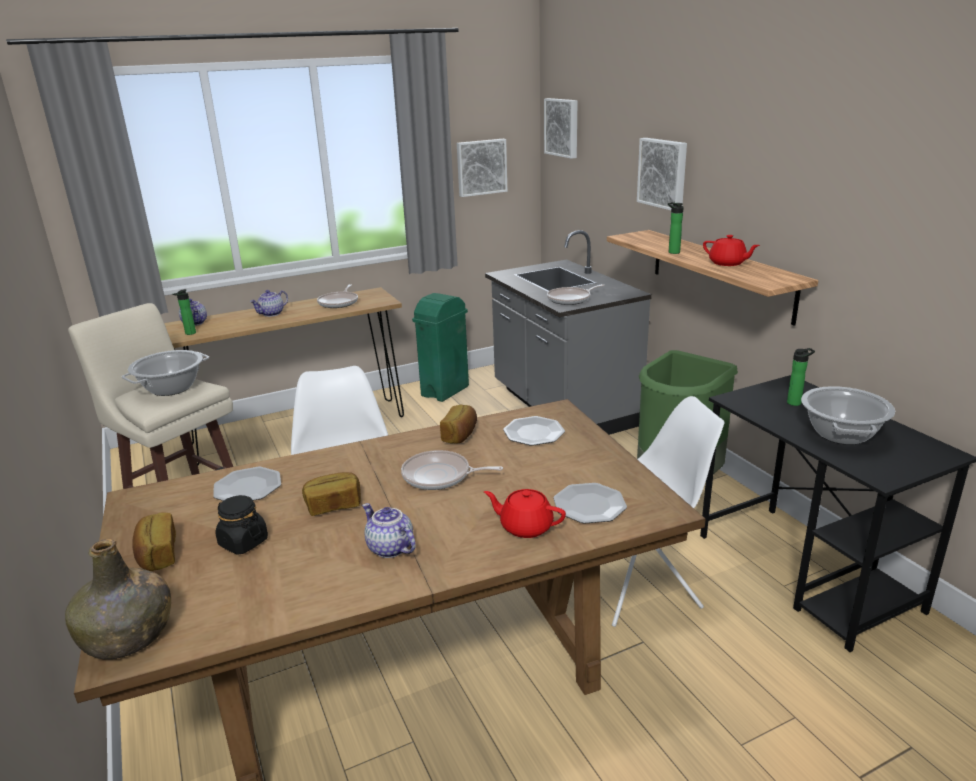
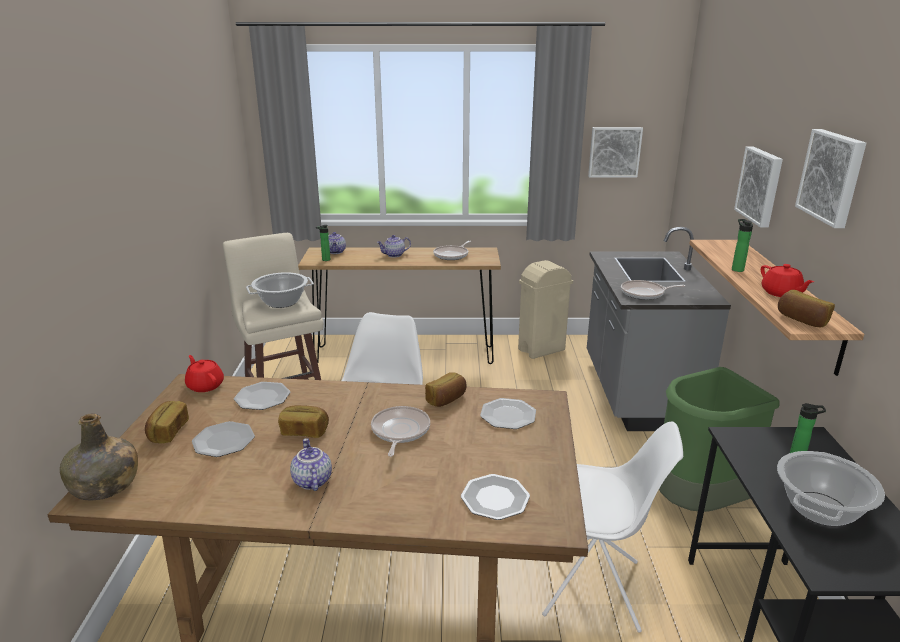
camera: 25 degrees right, 0 degrees up
black jar [215,495,268,555] -> plate [192,421,255,457]
frying pan [401,450,503,490] -> frying pan turned 60 degrees clockwise [371,406,430,457]
green trash can [412,293,469,402] -> beige trash can [518,260,573,359]
red teapot [484,489,566,538] -> red teapot moved to [185,355,224,392]
picture [544,98,578,159] -> picture moved to [795,129,866,228]
none -> bread [778,290,835,328]

